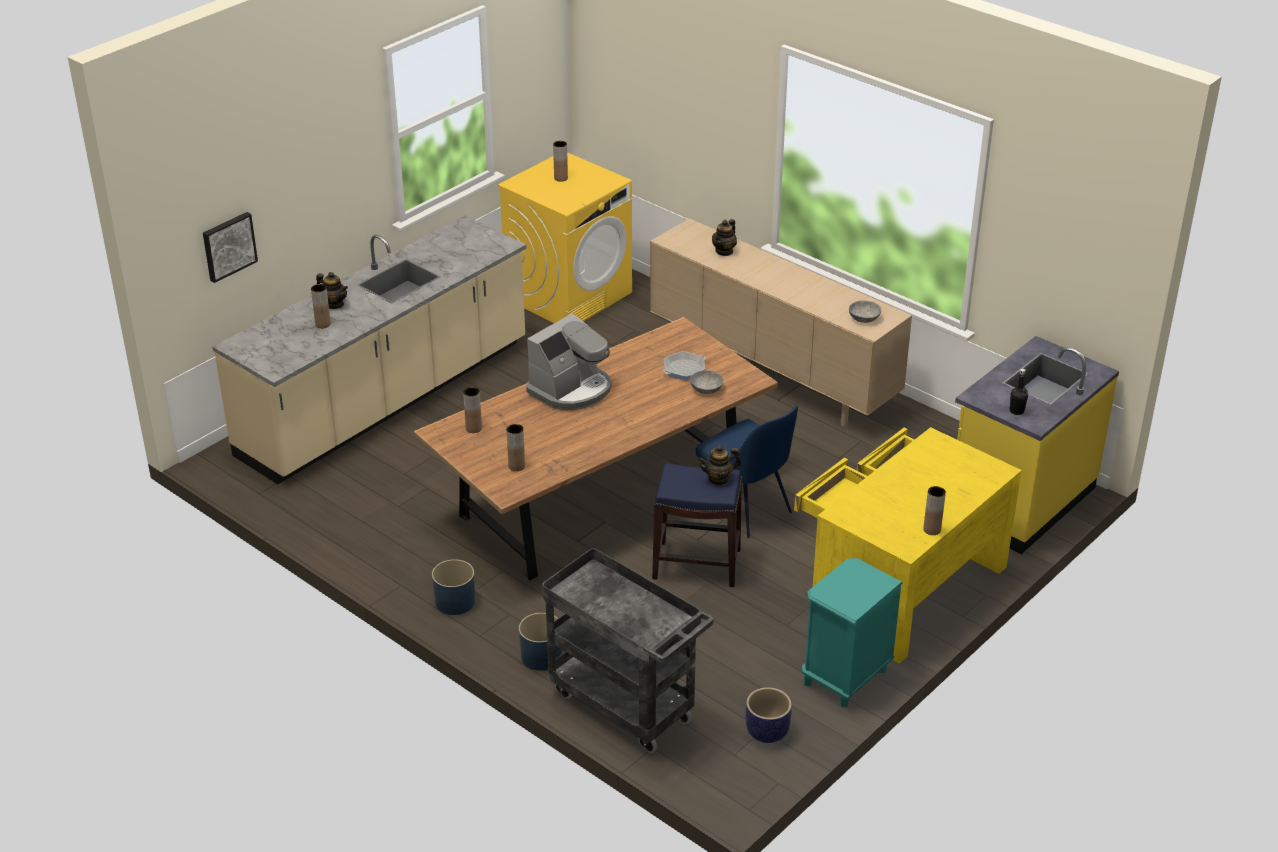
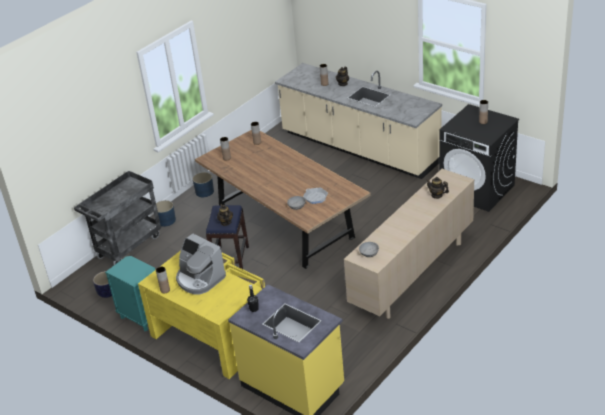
camera: 90 degrees right, 0 degrees up
picture [203,212,258,283] -> none
yellow washing machine [498,152,632,323] -> black washing machine [439,104,519,212]
coffee machine [526,313,612,410] -> coffee machine moved to [176,234,226,294]
blue chair [696,405,798,538] -> none

